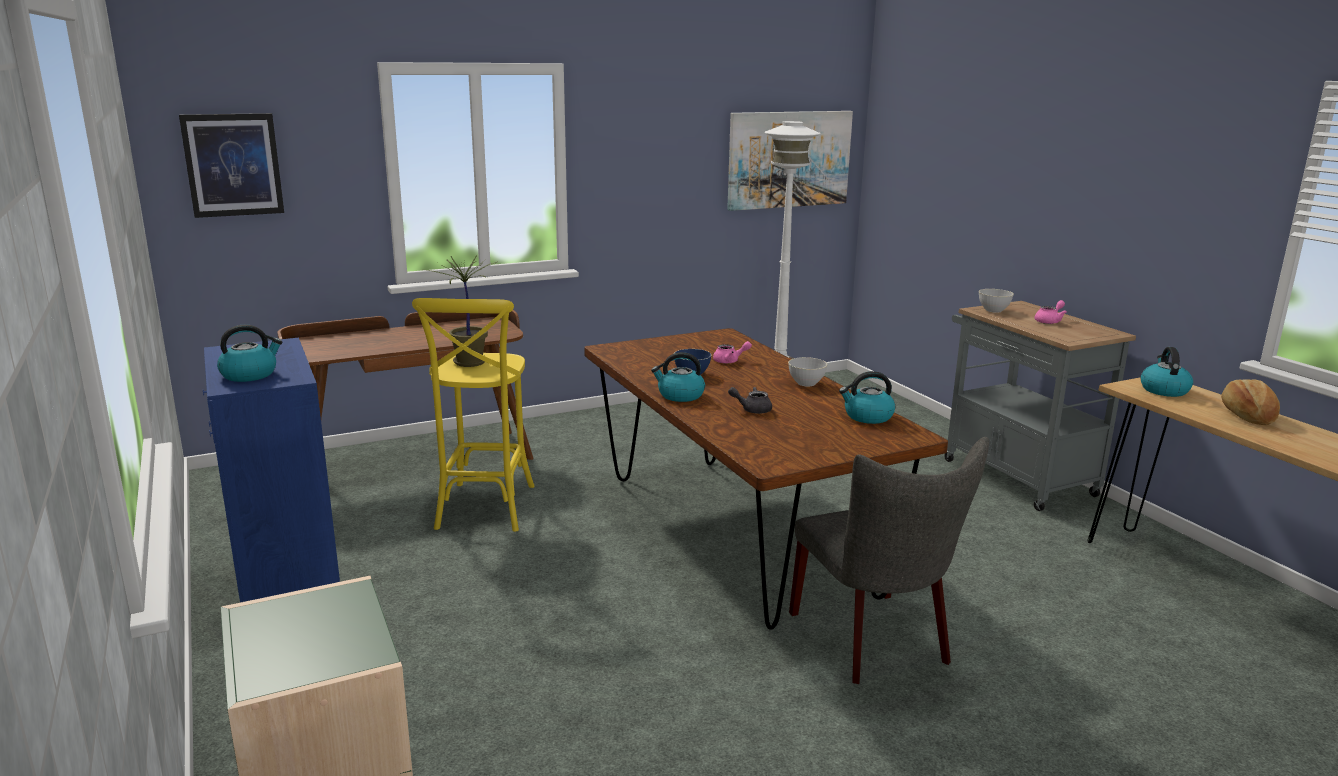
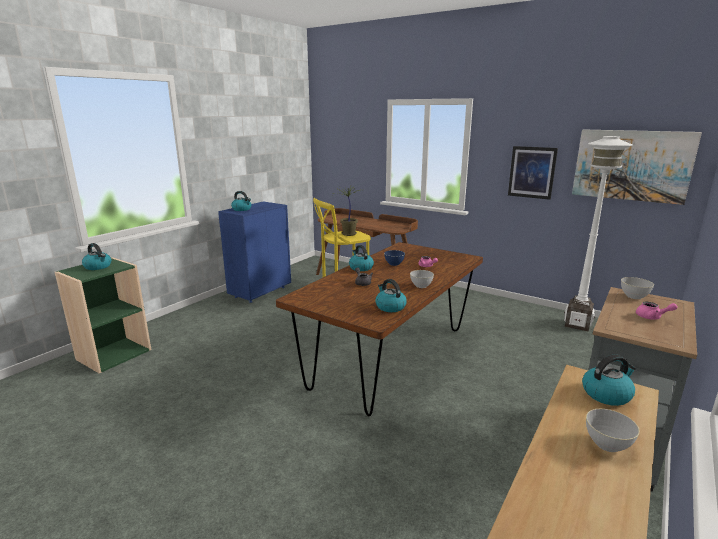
camera: 60 degrees right, 0 degrees up
picture [179,113,284,218] -> picture moved to [508,146,558,200]
grey chair [789,437,989,684] -> none
bread [1221,379,1280,425] -> grey bowl [586,409,640,452]
none -> kettle [82,243,111,270]

